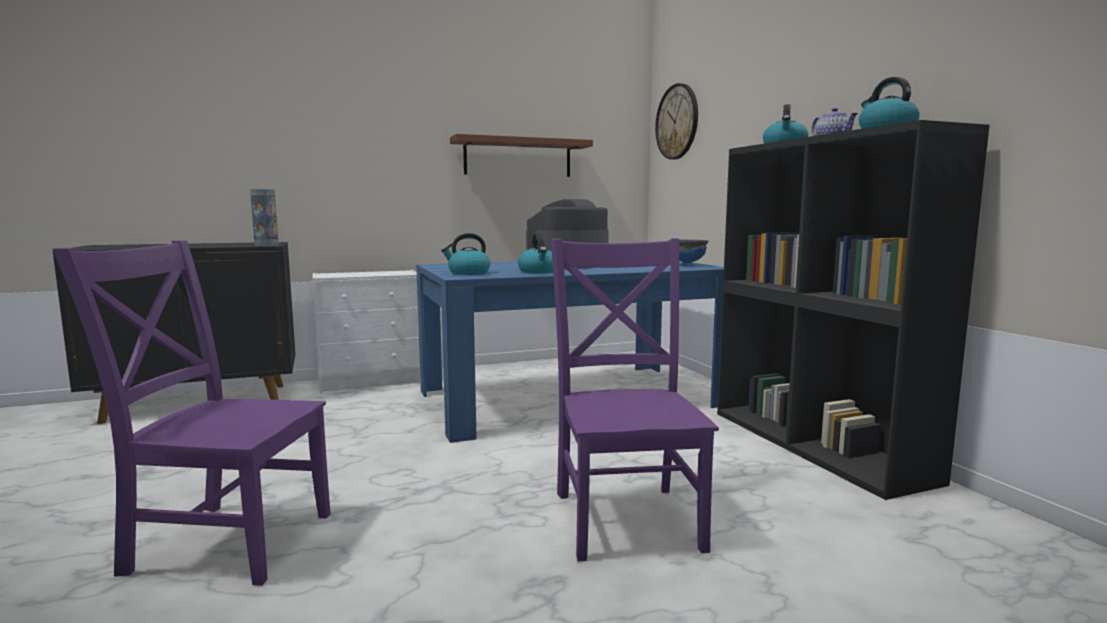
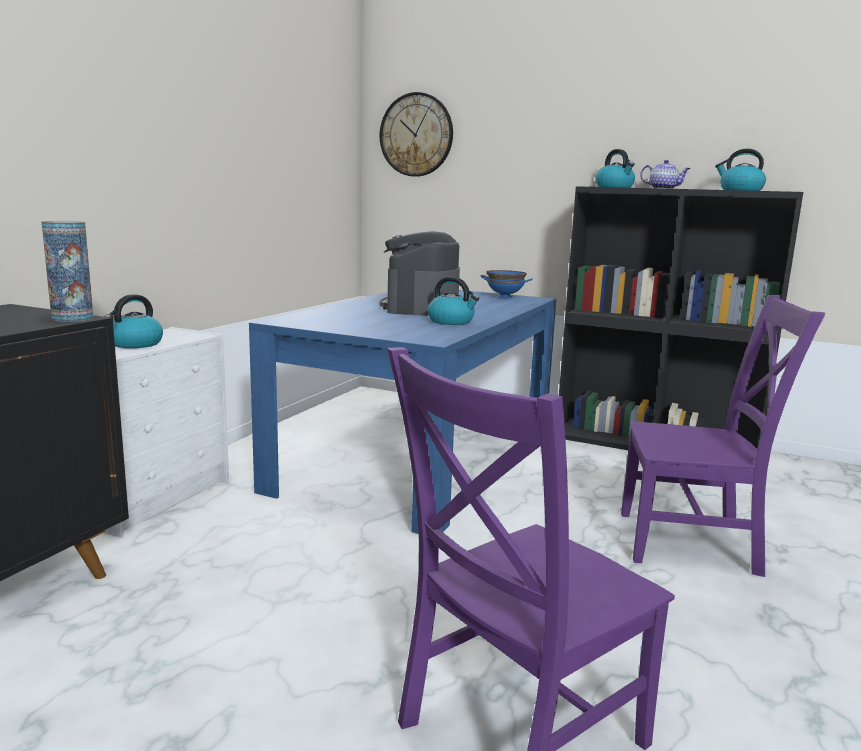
camera: 45 degrees left, 5 degrees up
kettle [441,233,490,275] -> kettle moved to [104,294,163,348]
brown shelf [450,134,593,177] -> none
purple chair [551,238,719,562] -> purple chair turned 150 degrees clockwise [621,295,825,577]

